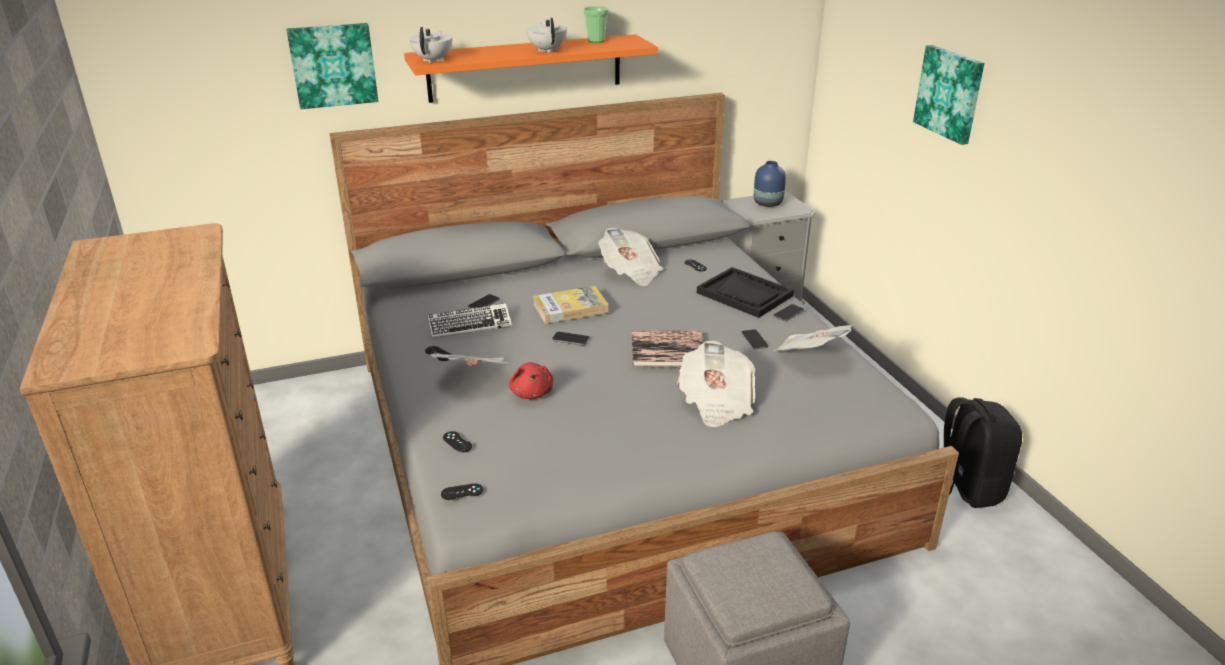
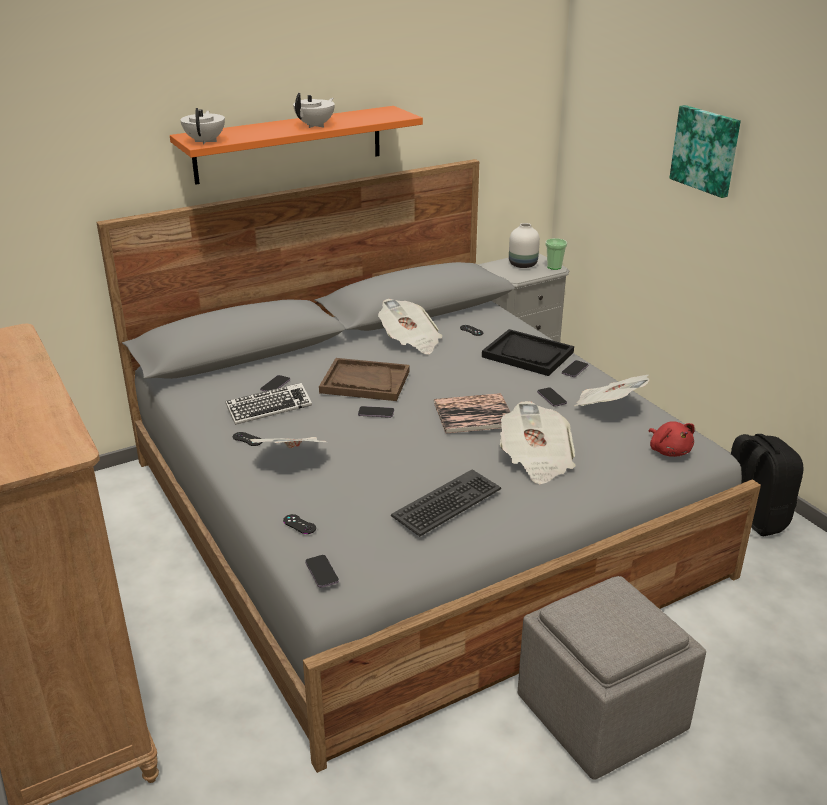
camera: 10 degrees left, 0 degrees up
picture [286,23,378,109] -> none
black game controller [441,483,483,500] -> phone [305,555,339,588]
red plush toy [509,362,553,399] -> red plush toy moved to [648,421,695,457]
white teapot [526,18,567,53] -> white teapot turned 60 degrees clockwise [293,93,335,128]
book [533,286,609,324] -> brown tray [319,358,410,401]
cup [583,6,609,43] -> cup moved to [546,238,567,270]
blue vase [754,161,786,207] -> white vase [509,223,540,268]
none -> keyboard [391,469,501,536]

